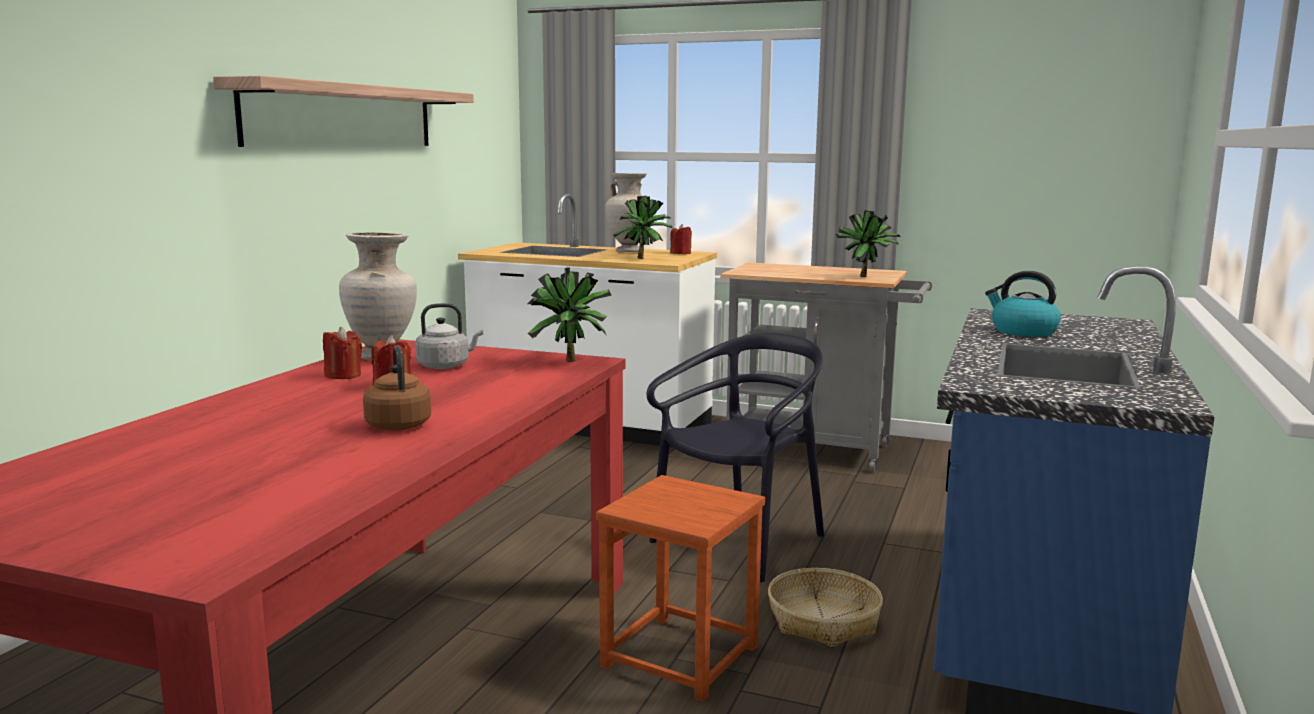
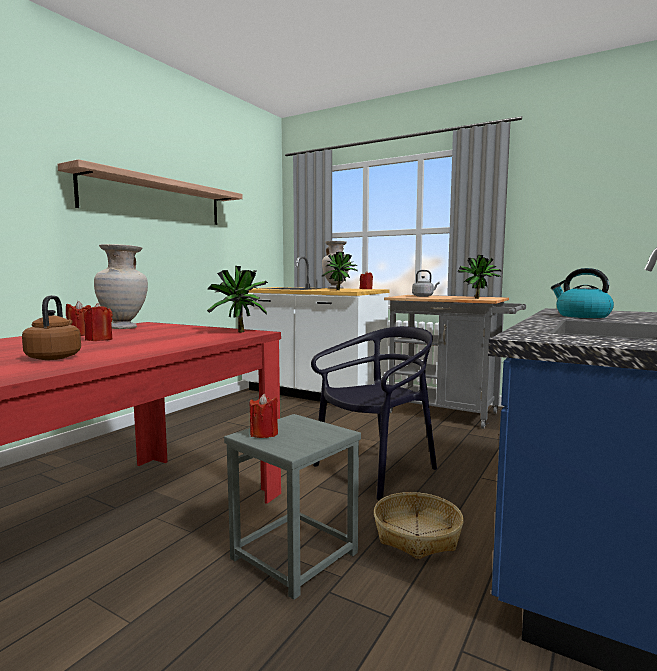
camera: 10 degrees right, 5 degrees down
grey kettle [415,303,483,369] -> grey kettle moved to [412,270,440,297]
brown stool [596,475,765,702] -> grey stool [224,414,361,600]
none -> red candle [250,394,278,438]

